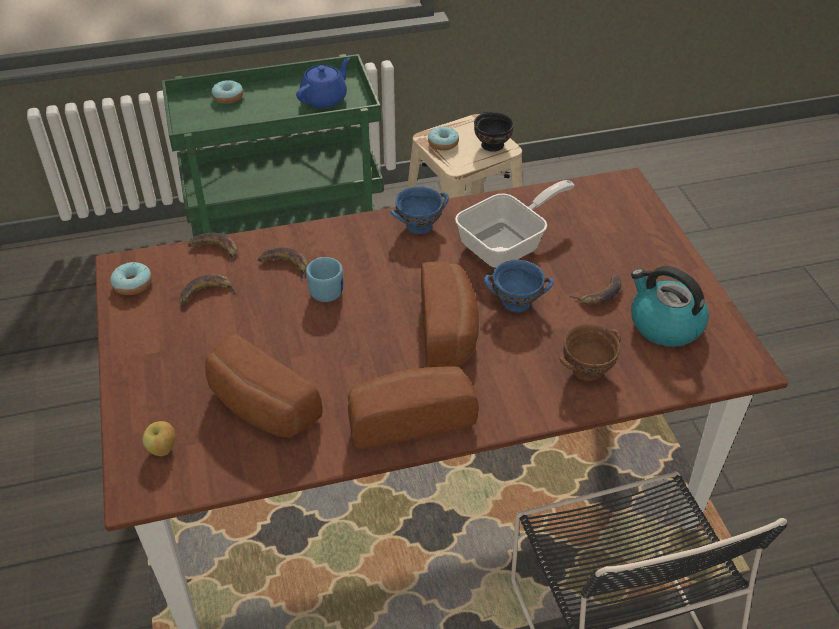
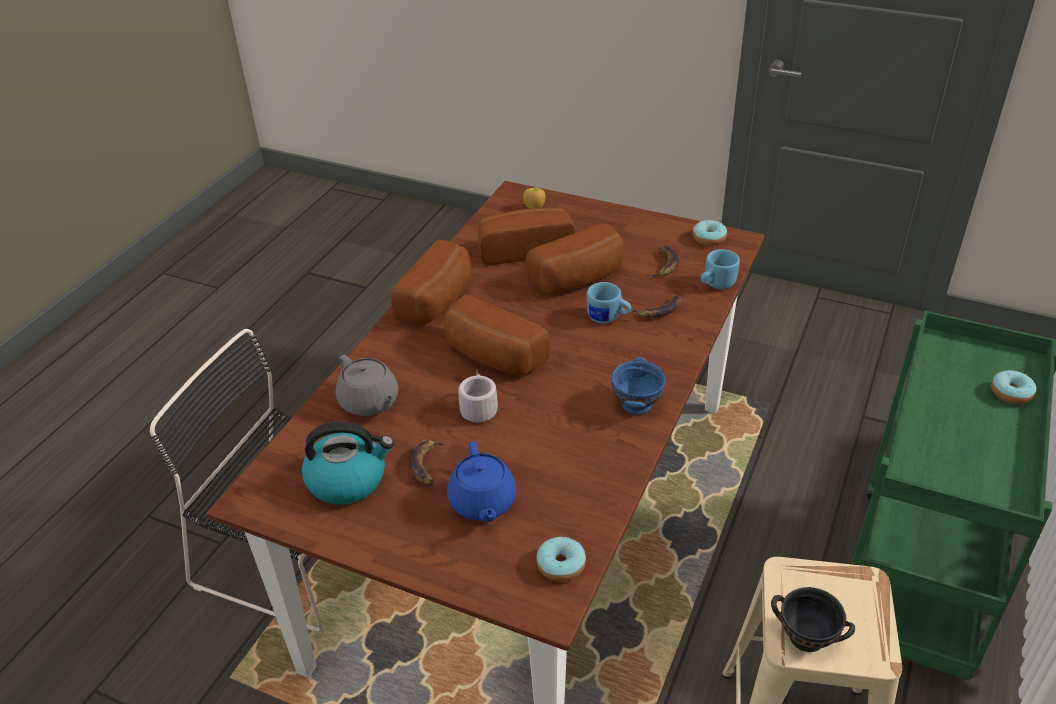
camera: 130 degrees right, 5 degrees down
banana [188,233,237,264] -> blue mug [701,249,740,289]
blue teapot [296,57,350,108] -> blue teapot moved to [447,442,517,522]
donut [428,127,459,151] -> donut moved to [536,537,586,582]
frying pan [455,180,574,268] -> none
blue bowl [484,260,554,312] -> grey mug [454,374,498,427]
brown bowl [559,324,621,381] -> grey teapot [335,355,398,416]
none -> bread [526,223,624,294]

